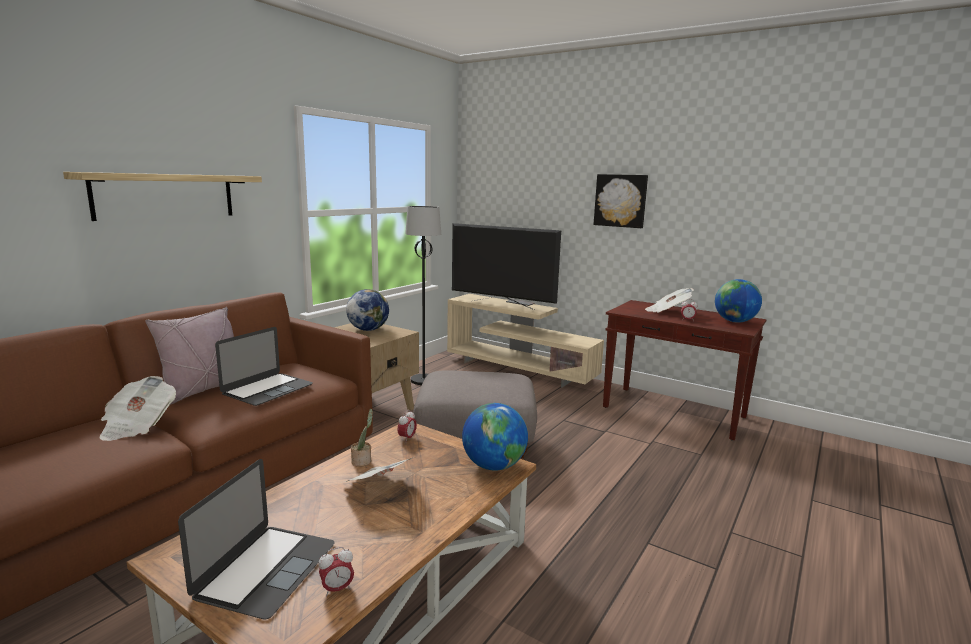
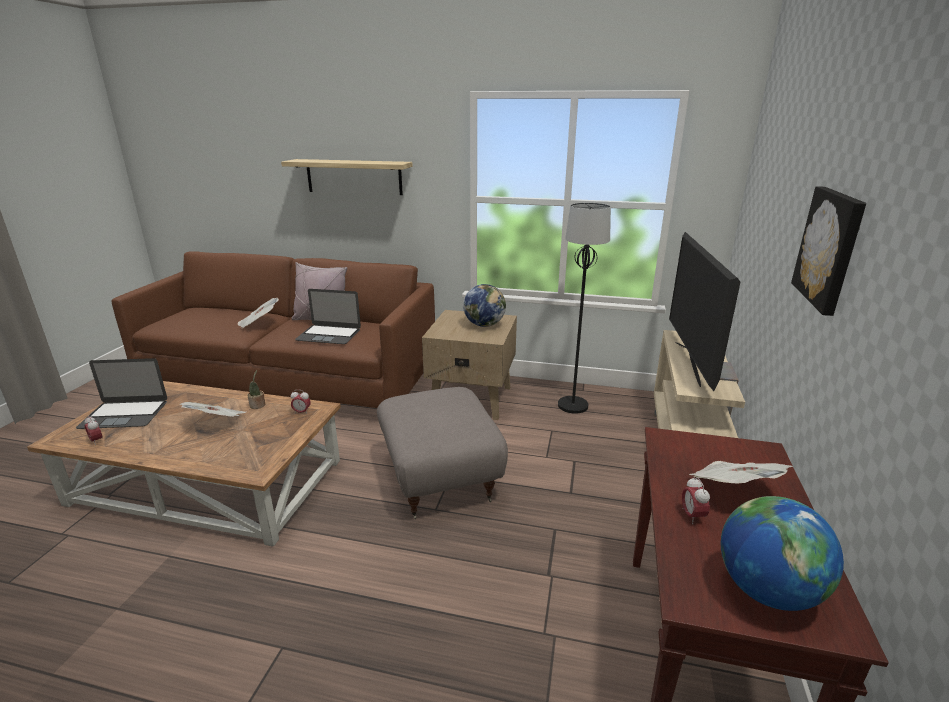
camera: 70 degrees right, 10 degrees up
globe [462,403,528,471] -> none

